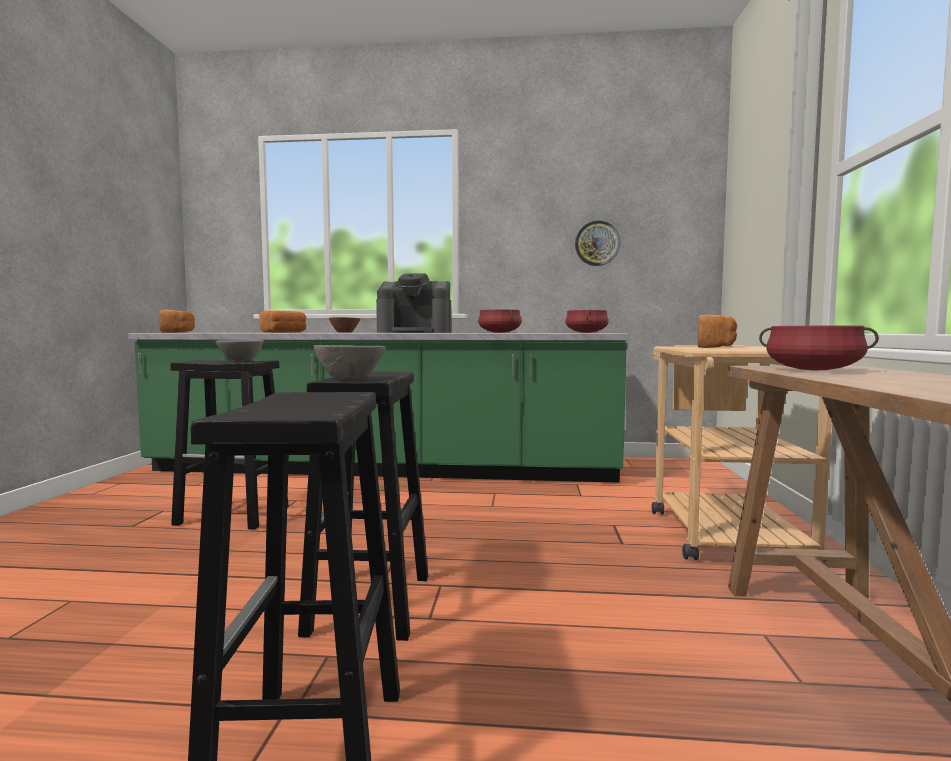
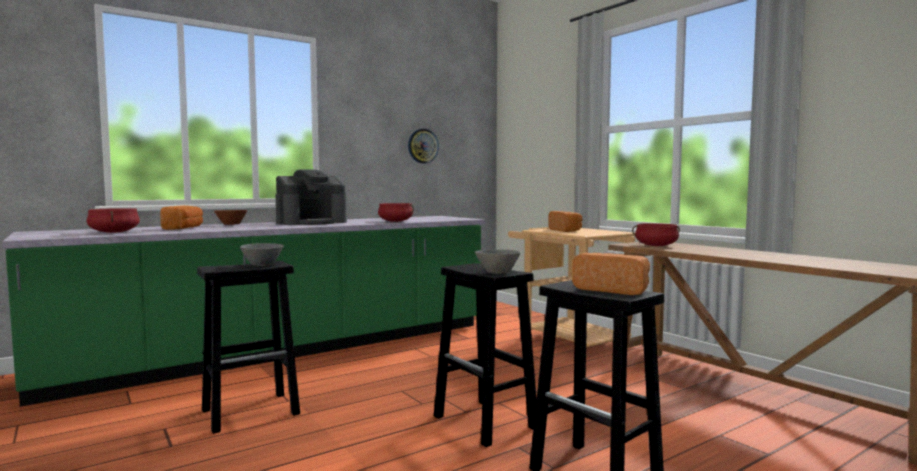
camera: 40 degrees left, 0 degrees up
bread [159,310,195,333] -> bread moved to [572,253,650,295]
red cooking pot [565,310,609,333] -> red cooking pot moved to [87,208,140,233]

